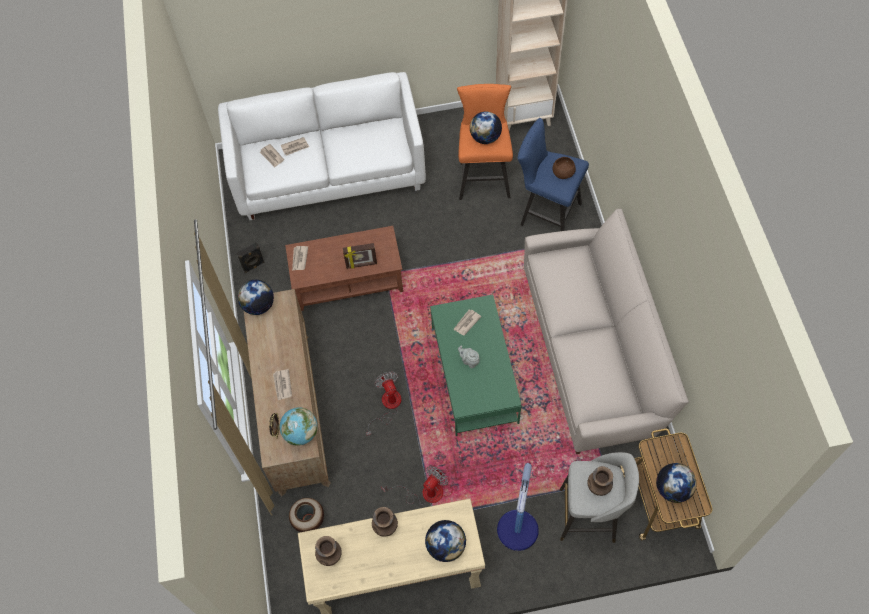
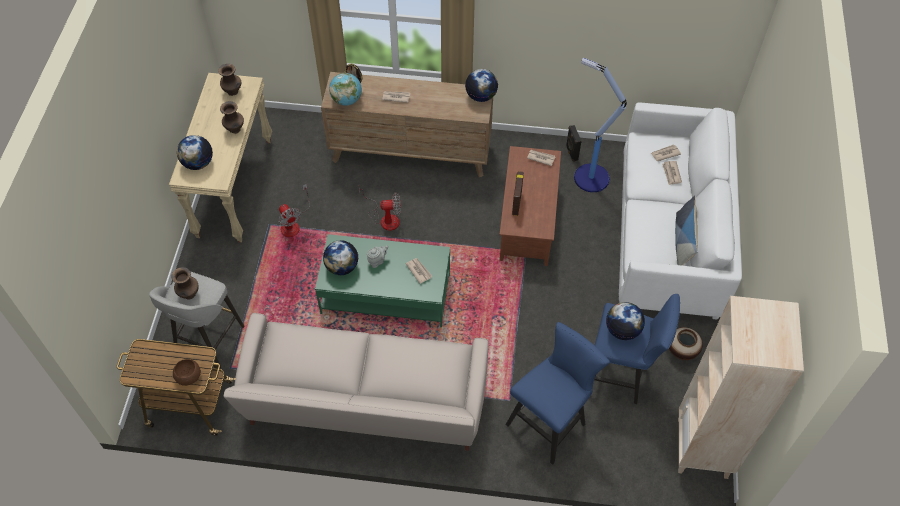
camera: 105 degrees right, 5 degrees down
vase [289,498,324,532] -> vase moved to [669,327,703,360]
orange stool [457,84,513,200] -> blue stool [594,294,680,404]
floor lamp [497,463,539,551] -> floor lamp moved to [574,58,627,192]
brown bowl [553,157,576,179] -> brown bowl moved to [173,359,201,386]
globe [656,463,697,503] -> globe moved to [323,240,358,275]
none -> pillow [675,196,698,266]

